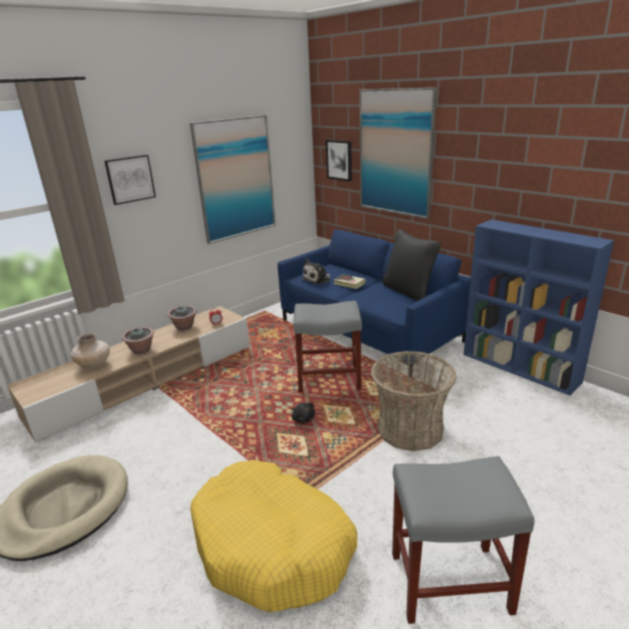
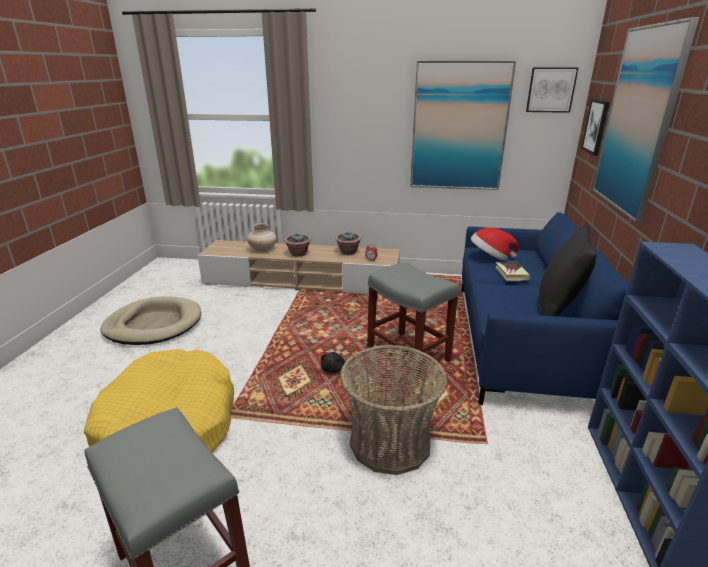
camera: 50 degrees right, 0 degrees up
picture [104,155,156,205] -> picture moved to [526,68,578,113]
plush toy [302,259,331,284] -> hat [471,228,519,261]

